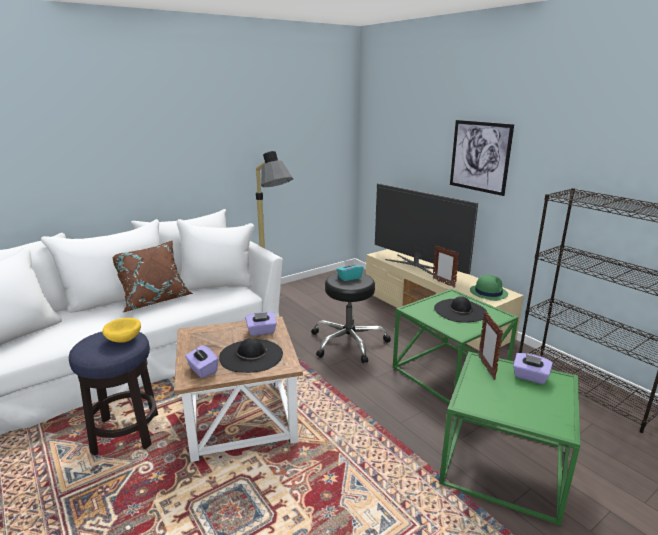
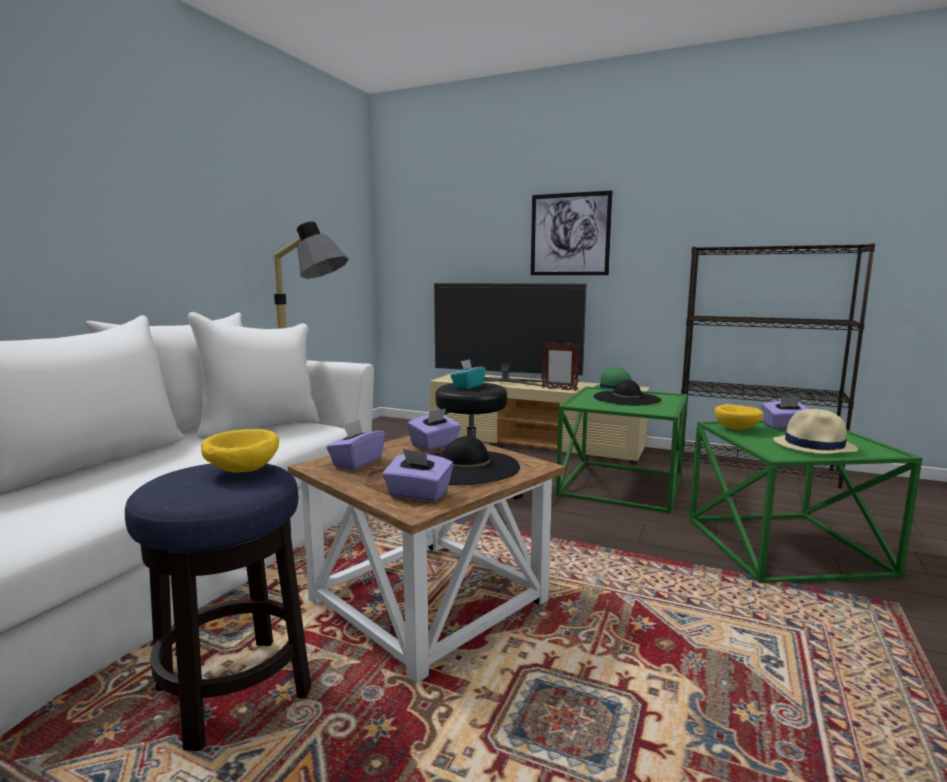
camera: 30 degrees left, 10 degrees down
brown pillow [113,241,193,313] -> none
picture frame [479,311,503,380] -> yellow bowl [715,404,764,430]
none -> purple tissue box [327,419,385,470]
none -> beige hat [773,409,858,454]

